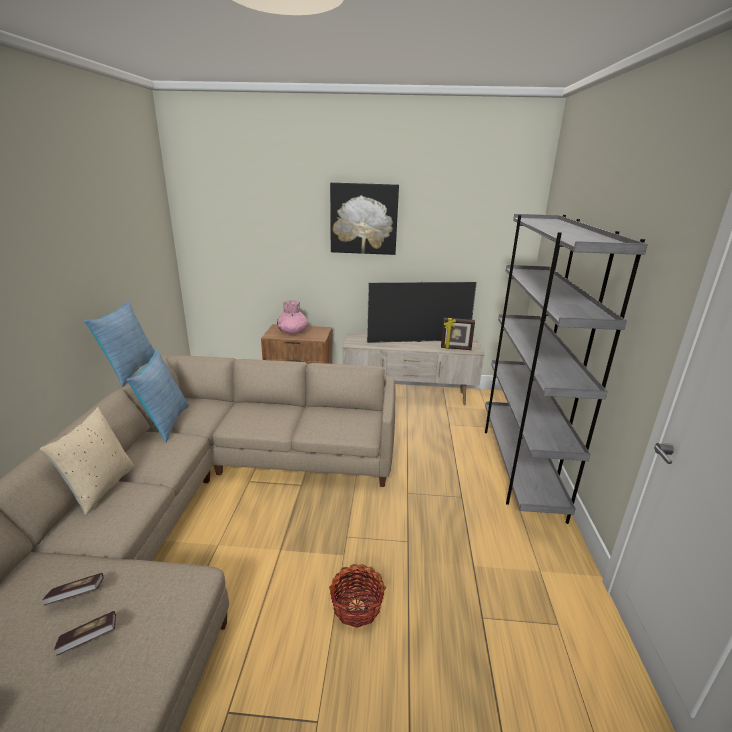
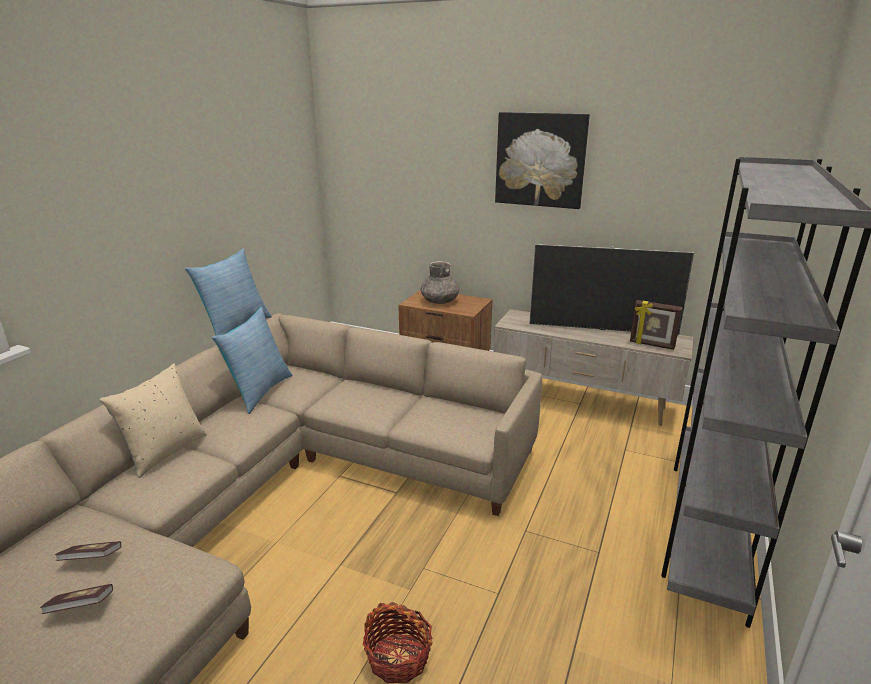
camera: 20 degrees right, 0 degrees up
pink vase [277,300,308,334] -> grey vase [421,261,459,304]

